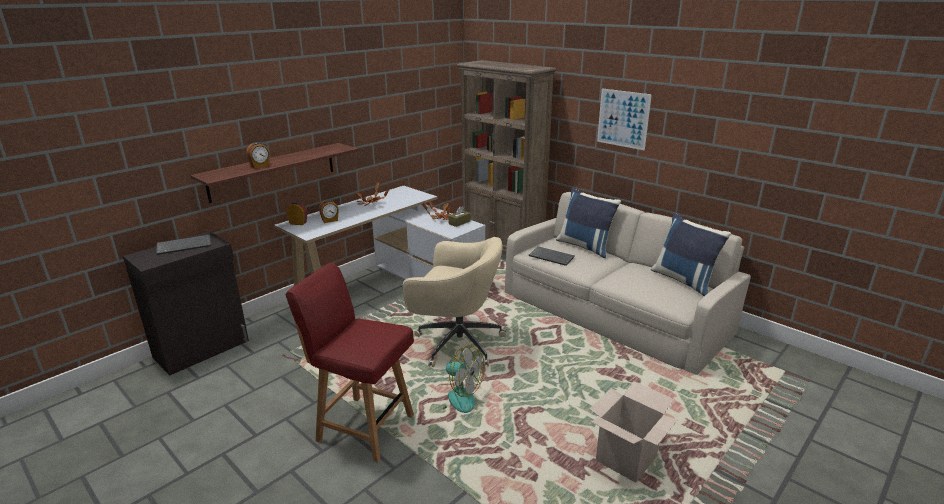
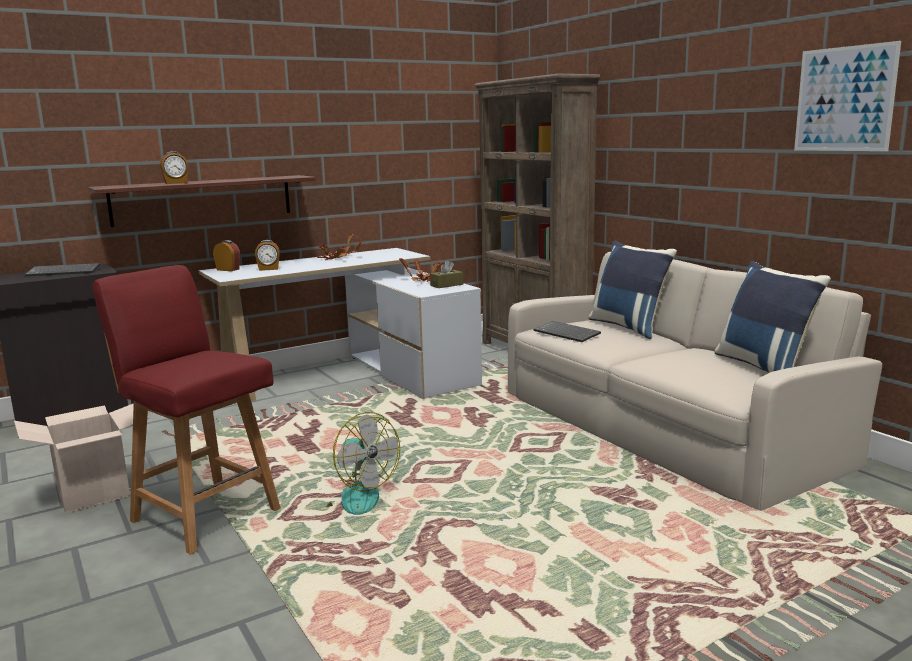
camera: 15 degrees right, 10 degrees down
beige office chair [403,237,506,367] -> none
cardboard box [589,381,677,483] -> cardboard box moved to [14,403,150,513]
picture [597,88,652,150] -> picture moved to [794,41,901,151]

